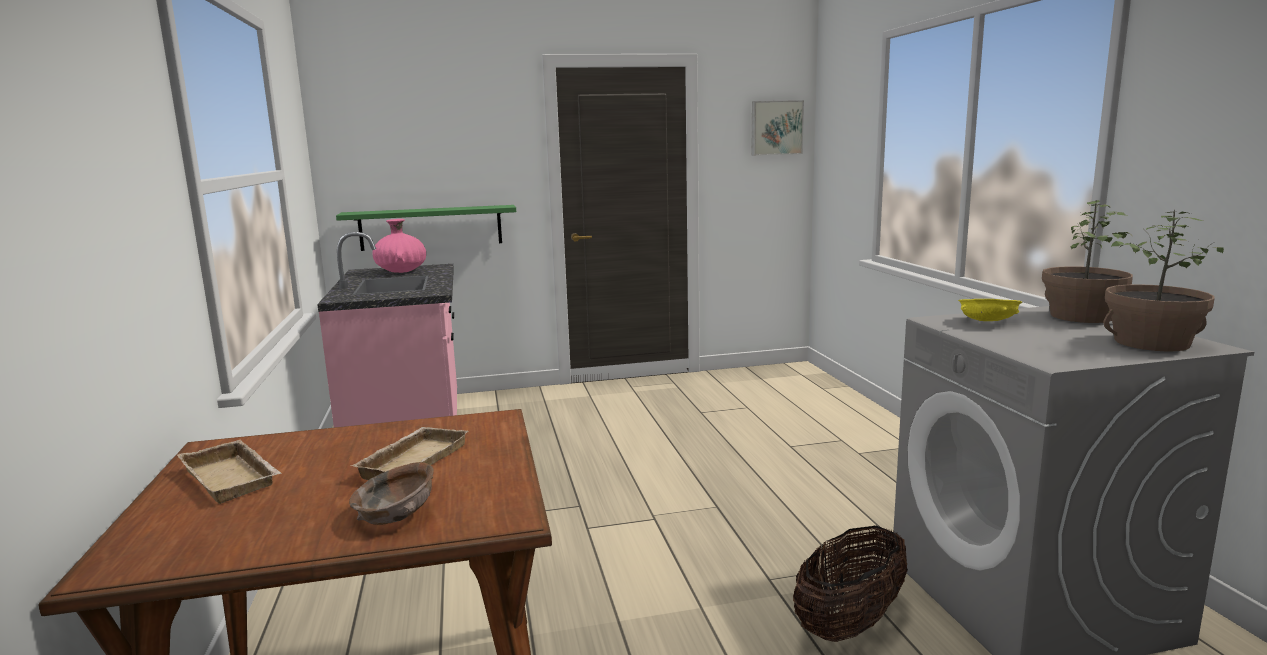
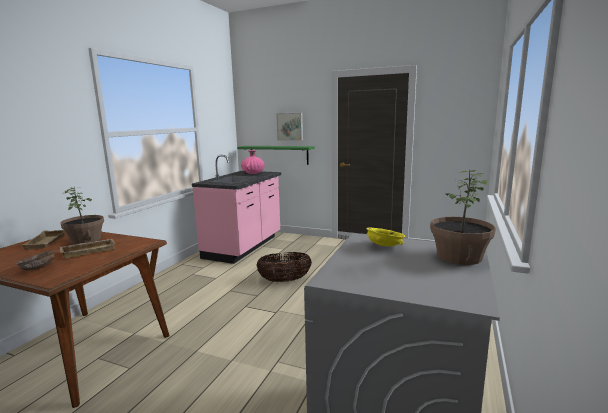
camera: 35 degrees right, 0 degrees up
picture [751,100,804,156] -> picture moved to [276,113,303,141]
basket [793,525,908,642] -> basket moved to [256,252,312,282]
potted plant [1103,209,1224,351] -> potted plant moved to [60,187,104,245]

